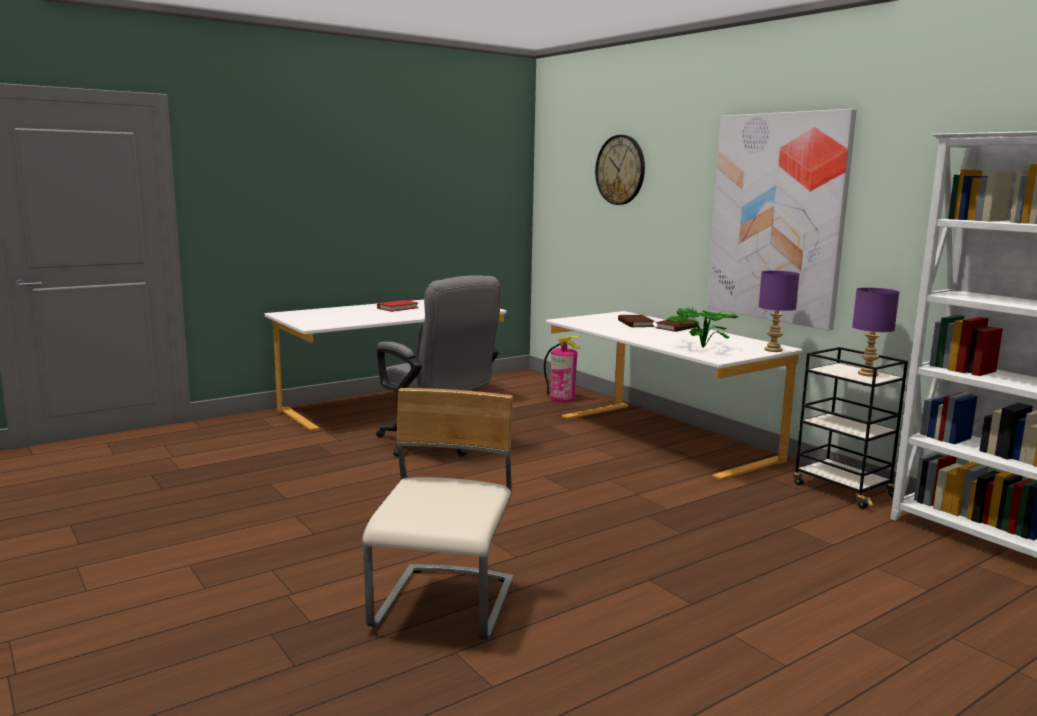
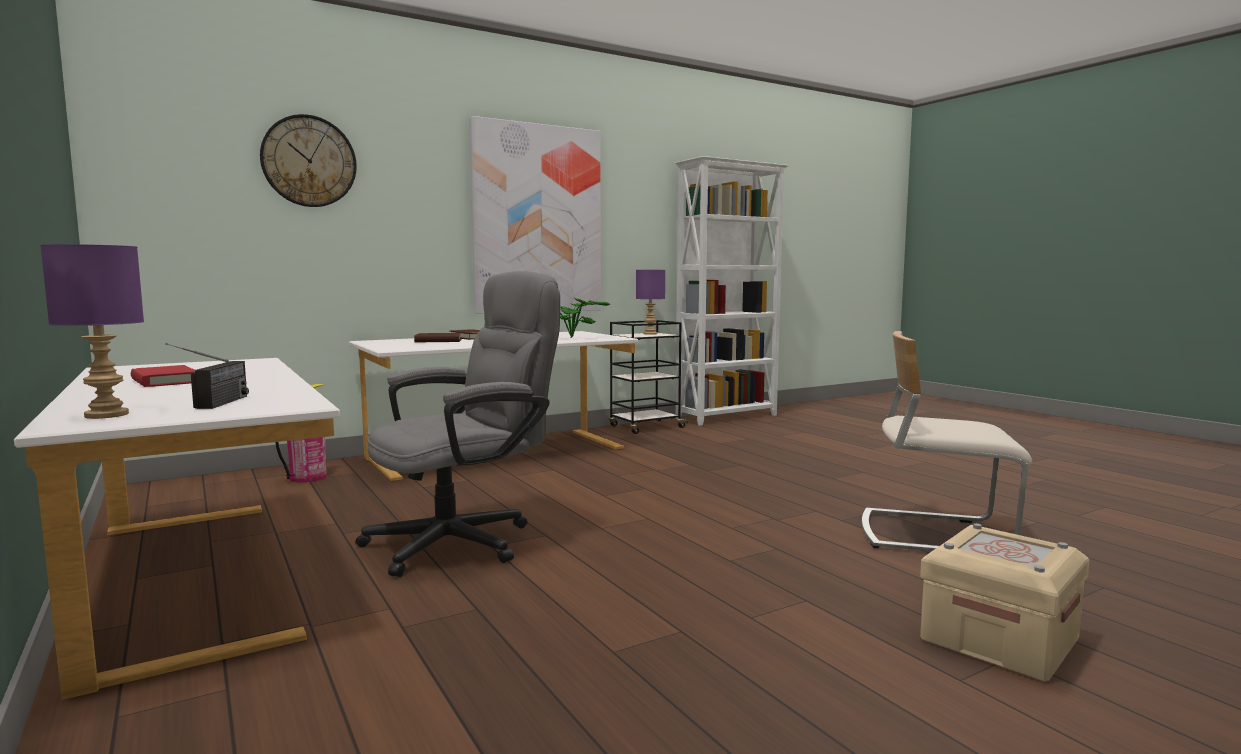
camera: 85 degrees left, 5 degrees down
purple table lamp [759,270,799,352] -> purple table lamp moved to [40,244,144,419]
none -> radio [165,343,249,409]
none -> beige storage box [920,523,1089,682]

